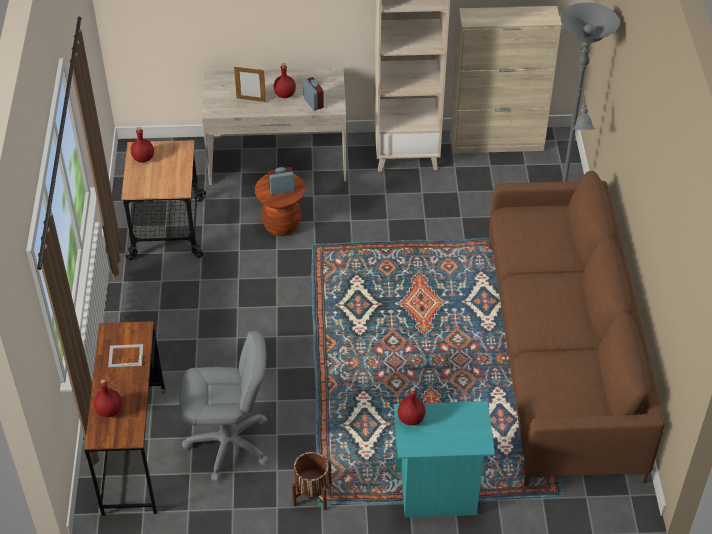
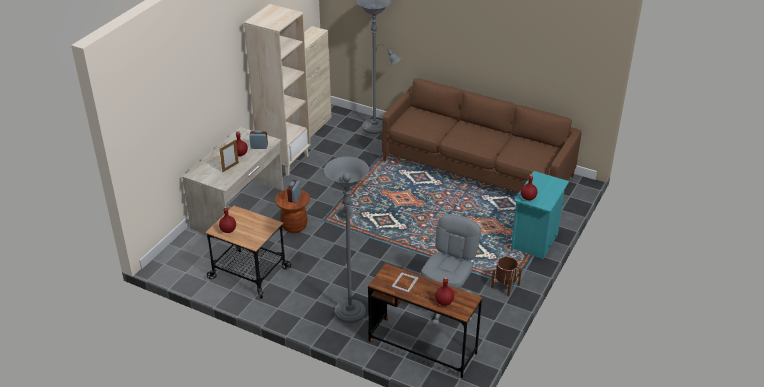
camera: 60 degrees left, 10 degrees down
none -> grey floor lamp [324,157,369,323]

